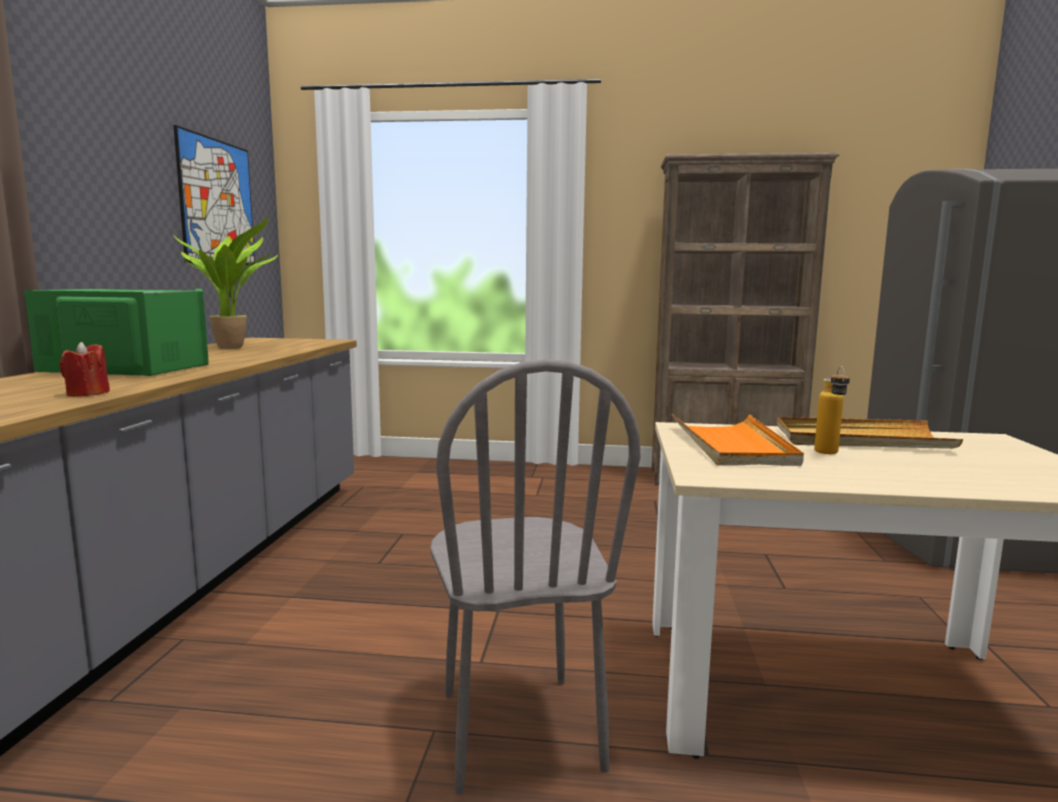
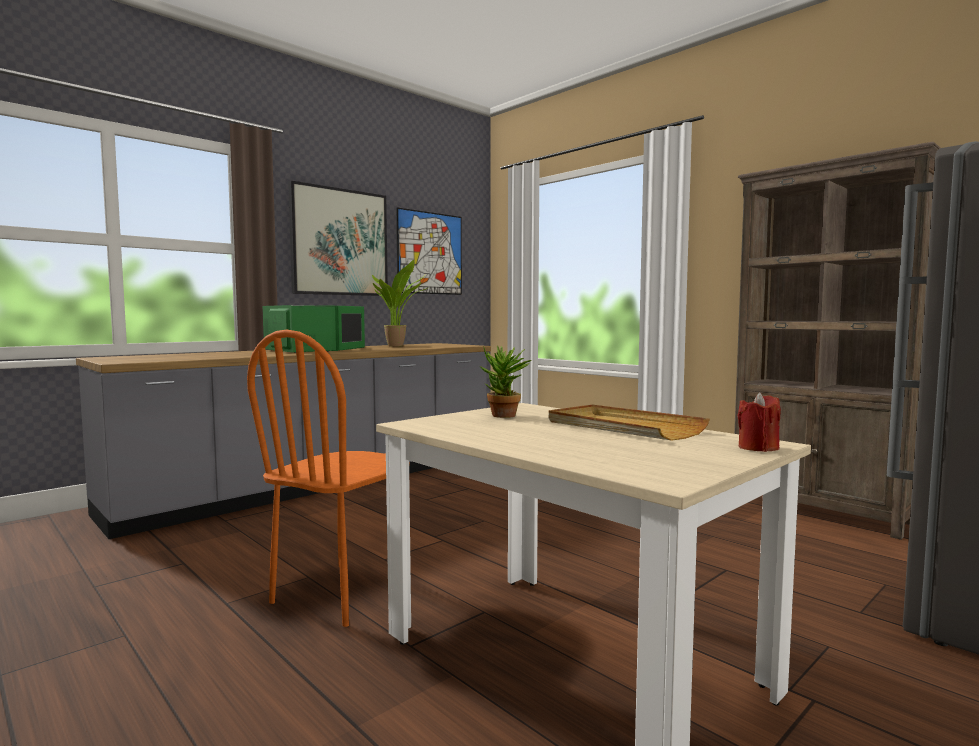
camera: 40 degrees right, 5 degrees down
red candle [60,342,110,397] -> red candle moved to [737,392,781,452]
grey chair [430,359,640,795] -> orange chair [247,330,410,627]
orange tray [672,414,804,466] -> potted plant [480,346,531,418]
bottle [814,366,850,454] -> none
none -> picture [288,181,388,296]

